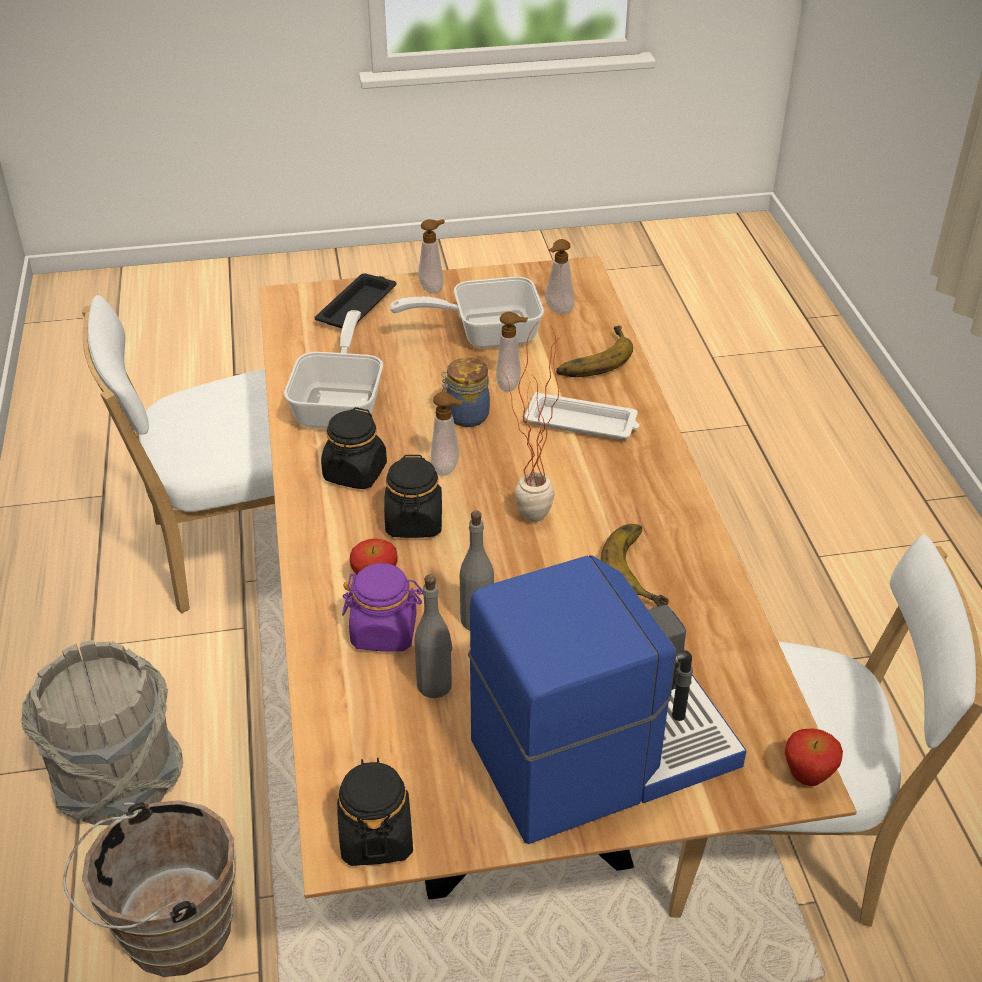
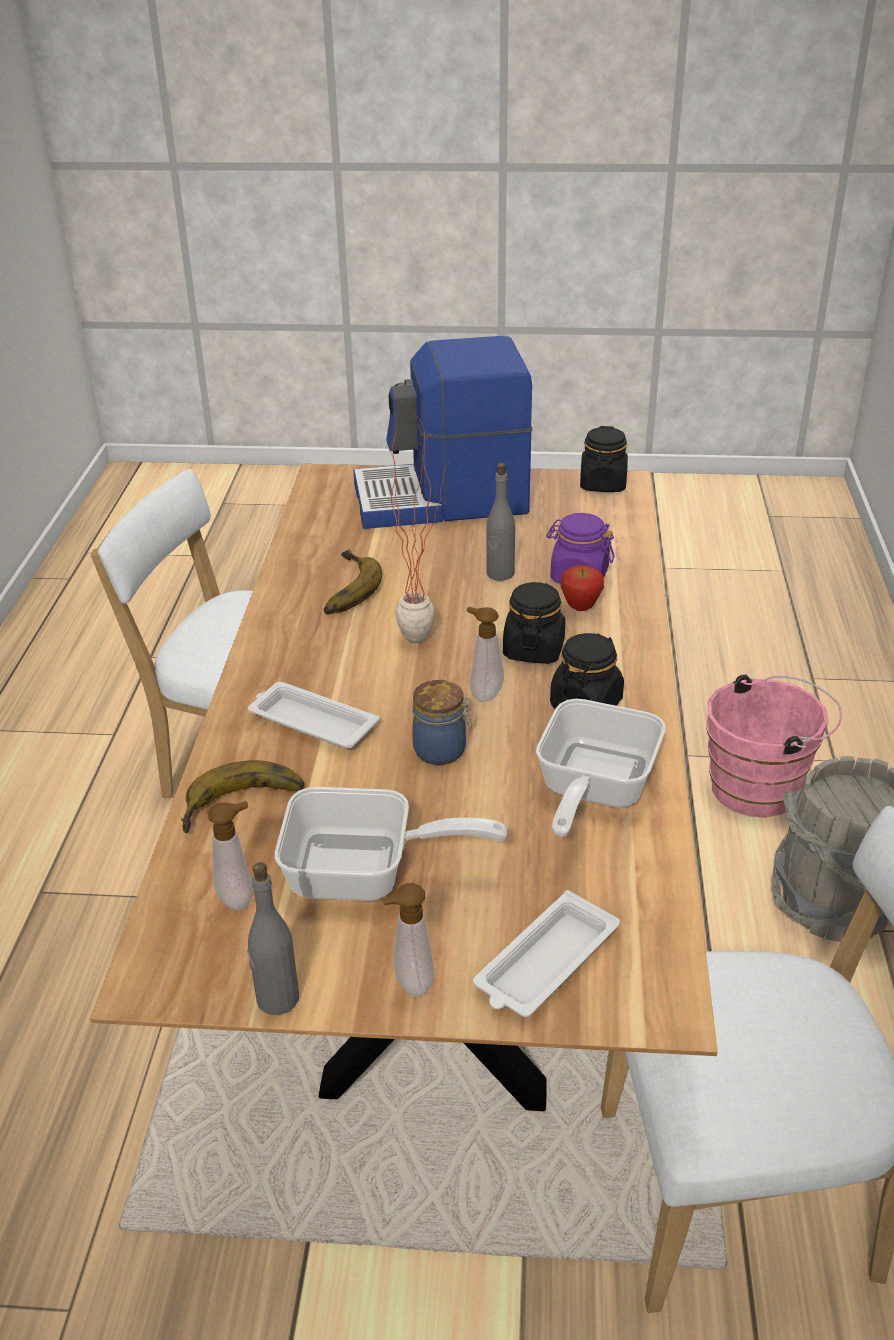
camera: 165 degrees left, 5 degrees down
brown bucket [63,800,236,977] -> pink bucket [706,675,842,818]
black tray [315,273,397,328] -> white tray [473,890,620,1017]
grey bottle [414,574,452,698] -> grey bottle moved to [247,862,299,1015]
soap dispenser [496,312,528,392] -> none
apple [785,729,843,786] -> none

